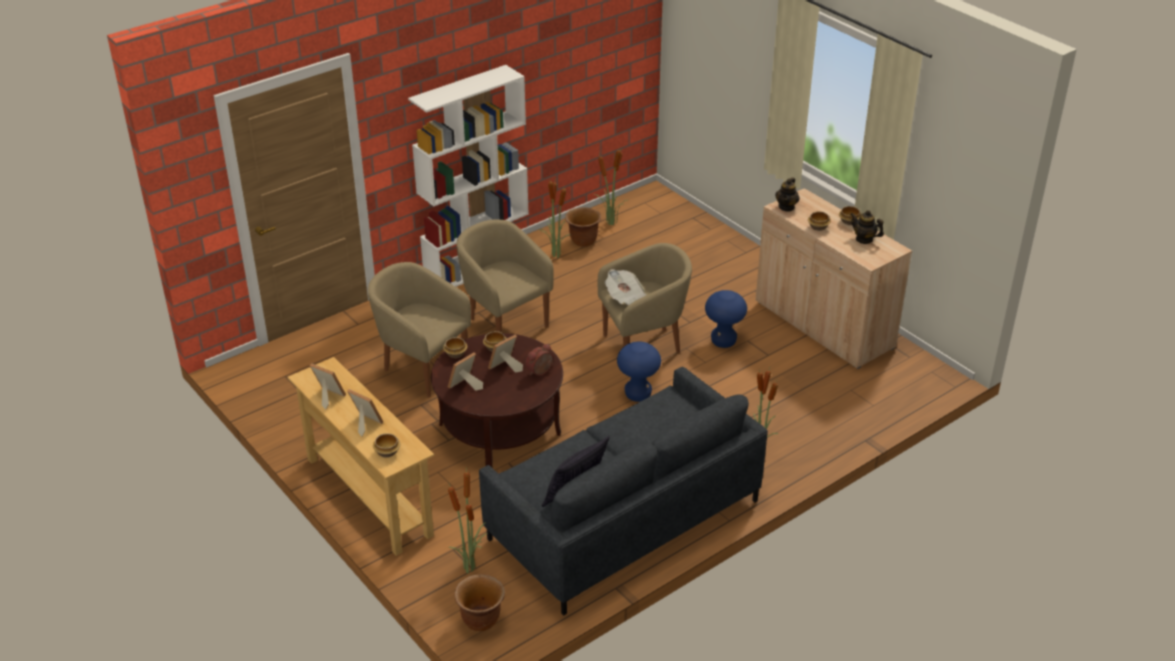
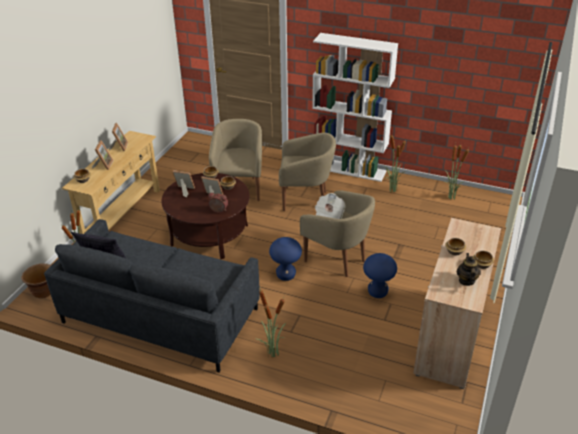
camera: 60 degrees right, 0 degrees up
beige armchair [456,219,554,333] -> beige armchair turned 75 degrees clockwise [279,133,336,211]
brown planter [565,207,601,247] -> none
teapot [775,177,799,211] -> none

